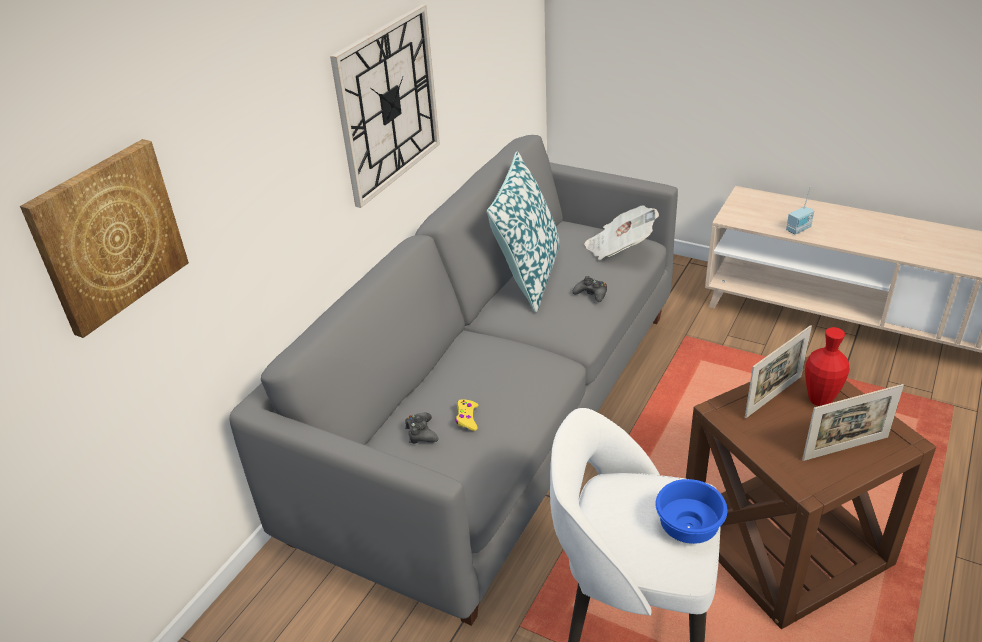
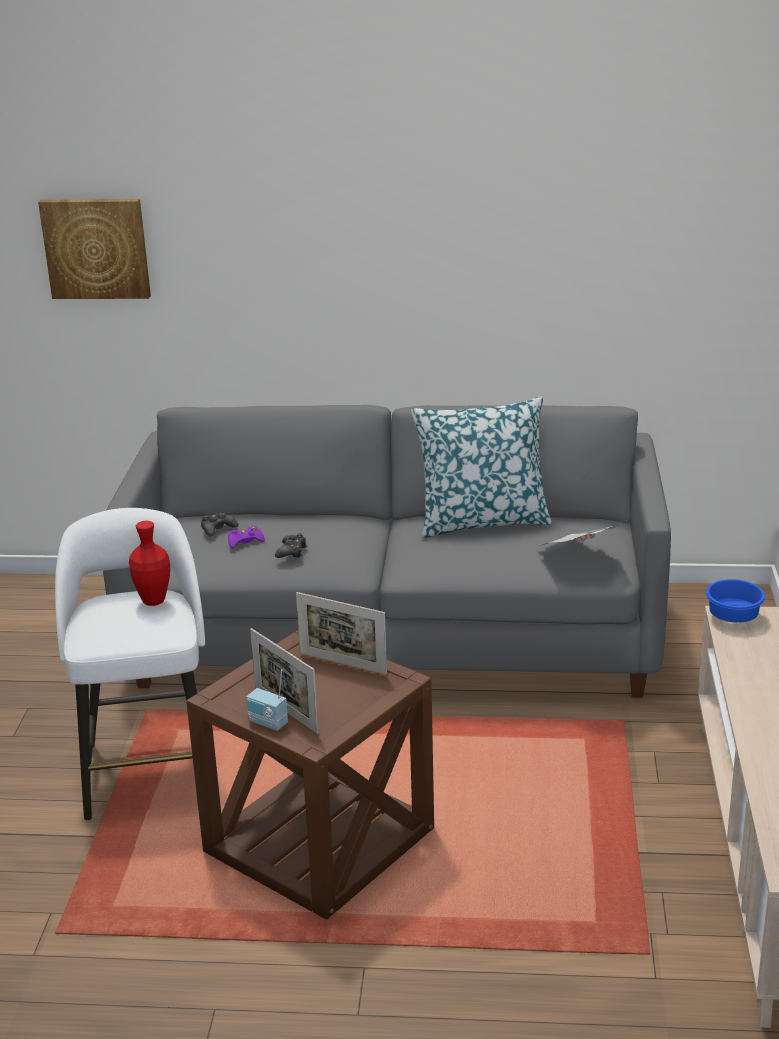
camera: 65 degrees right, 10 degrees down
wall clock [330,4,440,208] -> none
yellow game controller [455,399,478,431] -> purple game controller [228,526,265,548]
black game controller [573,276,607,302] -> black game controller moved to [275,533,307,558]
blue bowl [655,479,727,544] -> blue bowl moved to [706,579,765,623]
radio [786,187,814,234] -> radio moved to [246,669,288,731]
red vase [805,327,850,406] -> red vase moved to [129,521,170,606]

